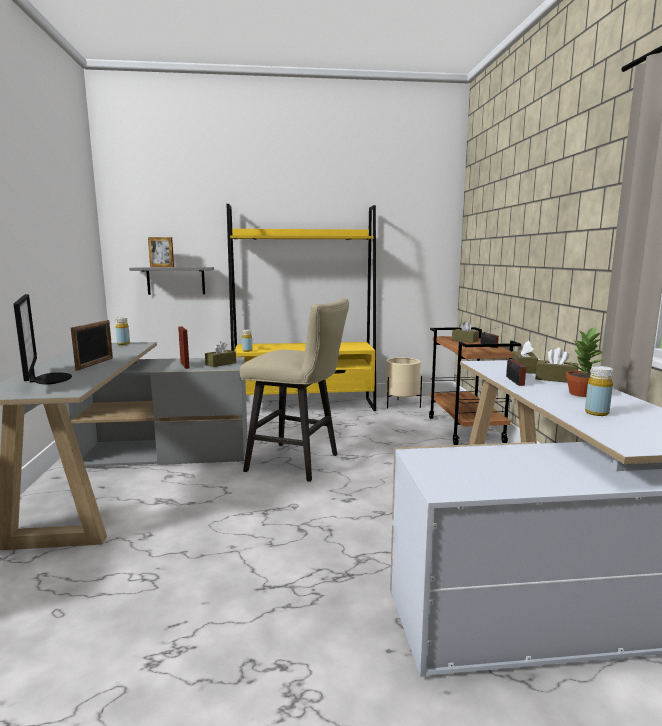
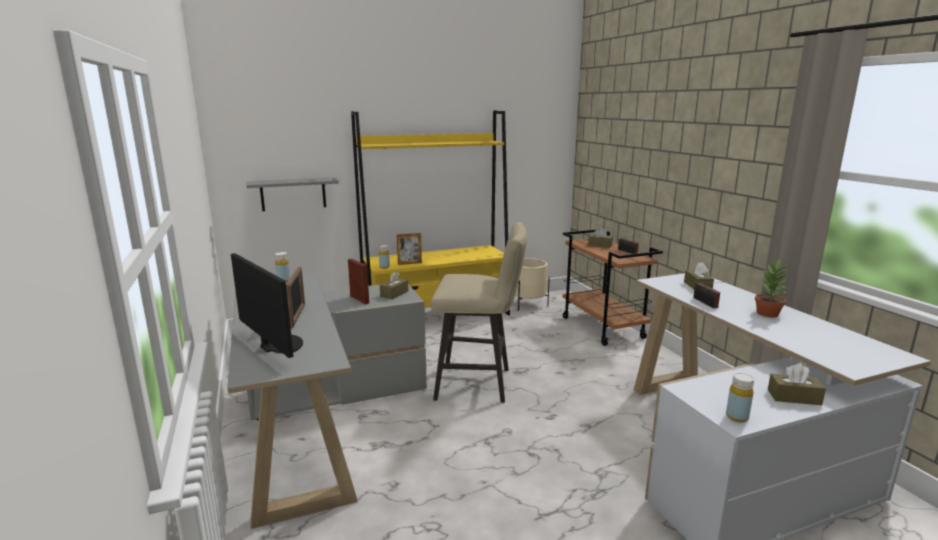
camera: 15 degrees left, 5 degrees up
picture frame [148,237,174,267] -> picture frame moved to [397,233,422,265]
brown tissue box [535,348,578,383] -> brown tissue box moved to [768,363,826,405]
yellow bottle [585,366,613,416] -> yellow bottle moved to [726,373,754,422]

